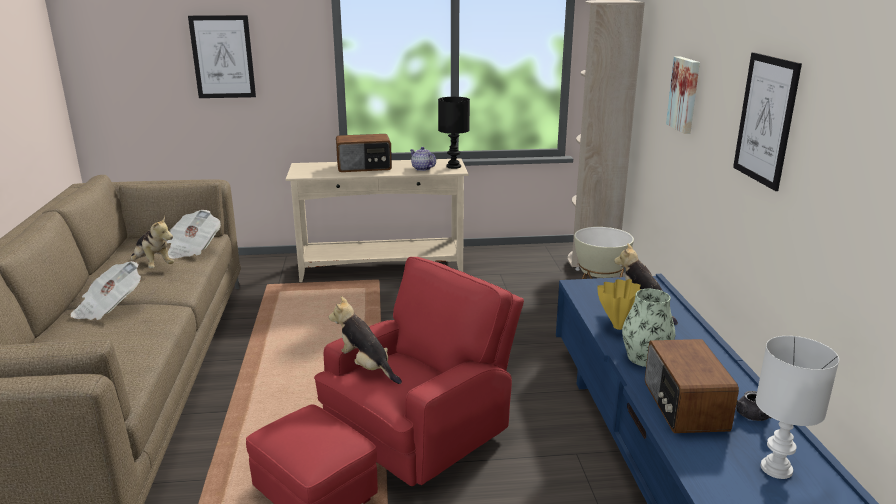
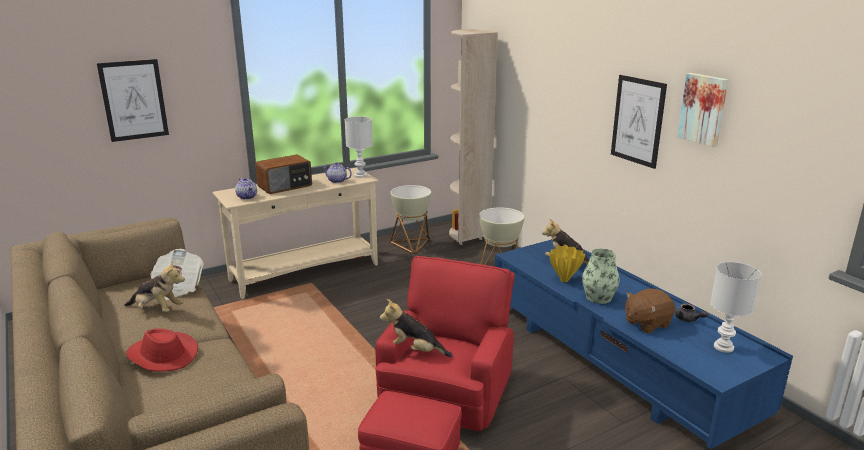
camera: 25 degrees left, 0 degrees up
newspaper [70,261,141,320] -> red hat [126,328,198,372]
black table lamp [438,97,470,169] -> white table lamp [345,116,373,178]
radio [645,339,739,433] -> brown plush toy [625,288,676,333]
picture [666,56,700,134] -> picture moved to [678,73,728,147]
none -> teapot [235,178,257,200]
none -> planter [390,185,431,254]

